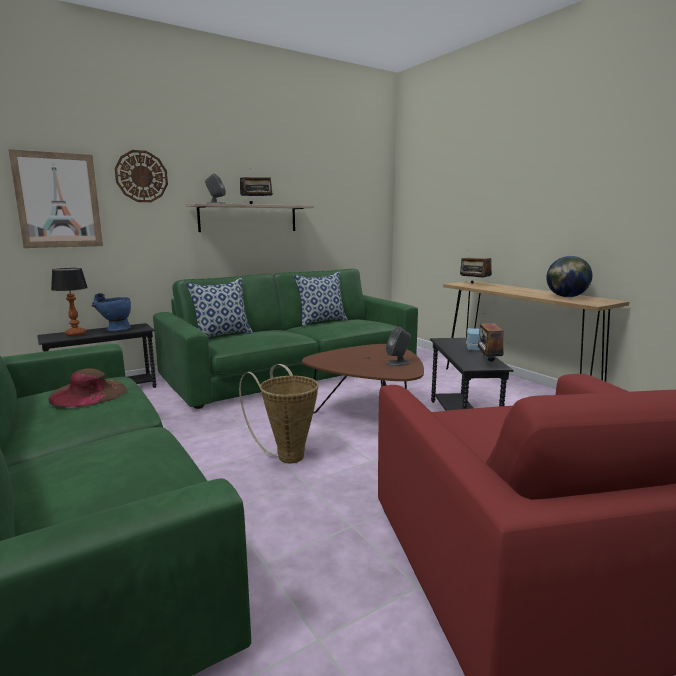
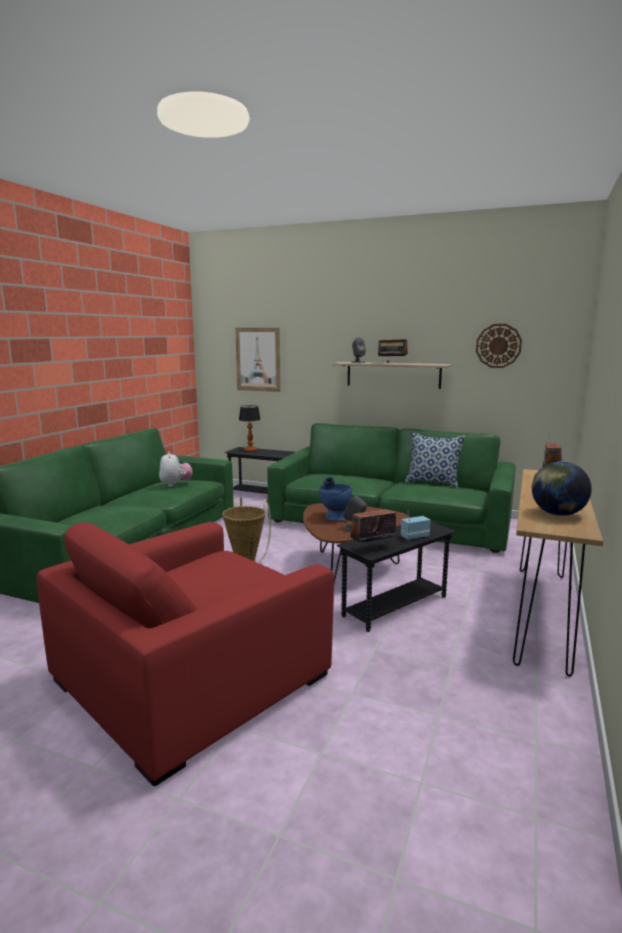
camera: 55 degrees right, 0 degrees up
brown hat [49,368,127,407] -> plush toy [159,452,193,487]
blue vase [92,293,132,331] -> blue vase moved to [319,477,352,521]
wall clock [115,150,168,202] -> wall clock moved to [476,324,522,368]
pillow [186,278,253,338] -> none

